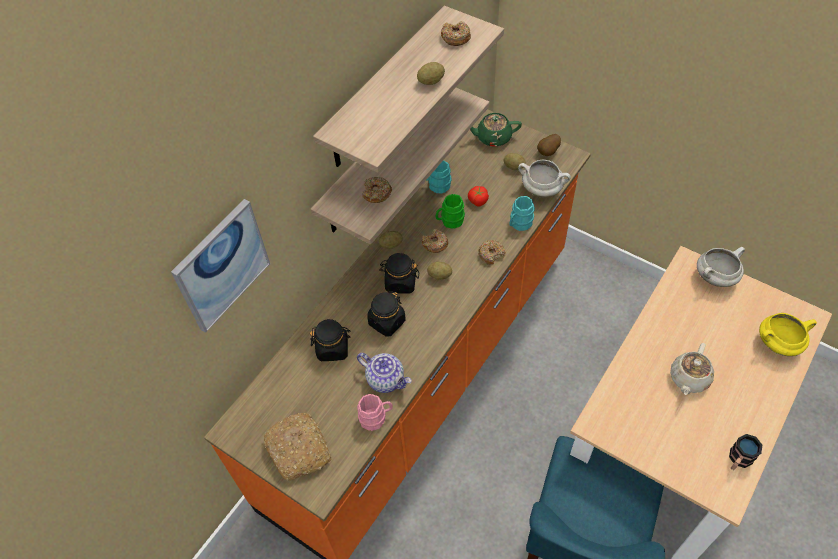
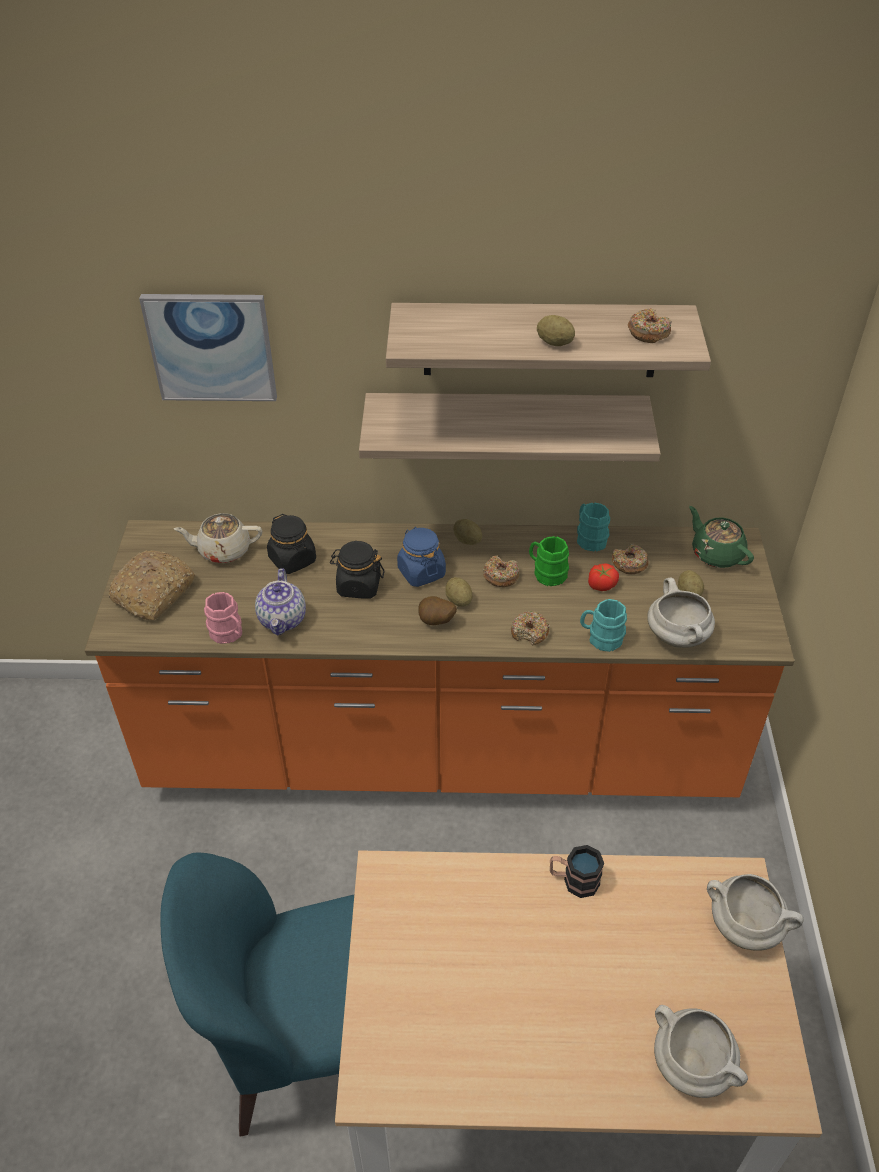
camera: 55 degrees right, 10 degrees down
donut [362,177,392,203] -> donut moved to [612,544,649,574]
black jar [379,253,419,294] -> blue jar [397,527,446,587]
potato [537,134,561,156] -> potato moved to [418,596,457,625]
beige teapot [670,343,714,395] -> beige teapot moved to [174,513,262,563]
mug [729,434,762,470] -> mug moved to [550,845,604,898]
yellow cooking pot [759,313,817,356] -> white cooking pot [654,1005,748,1098]

